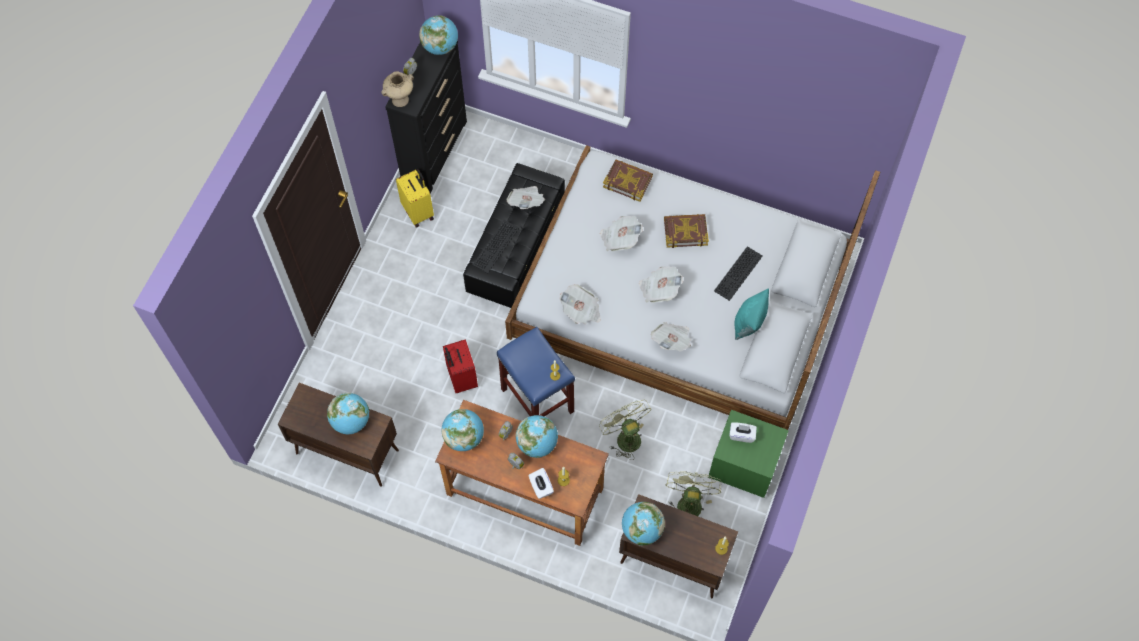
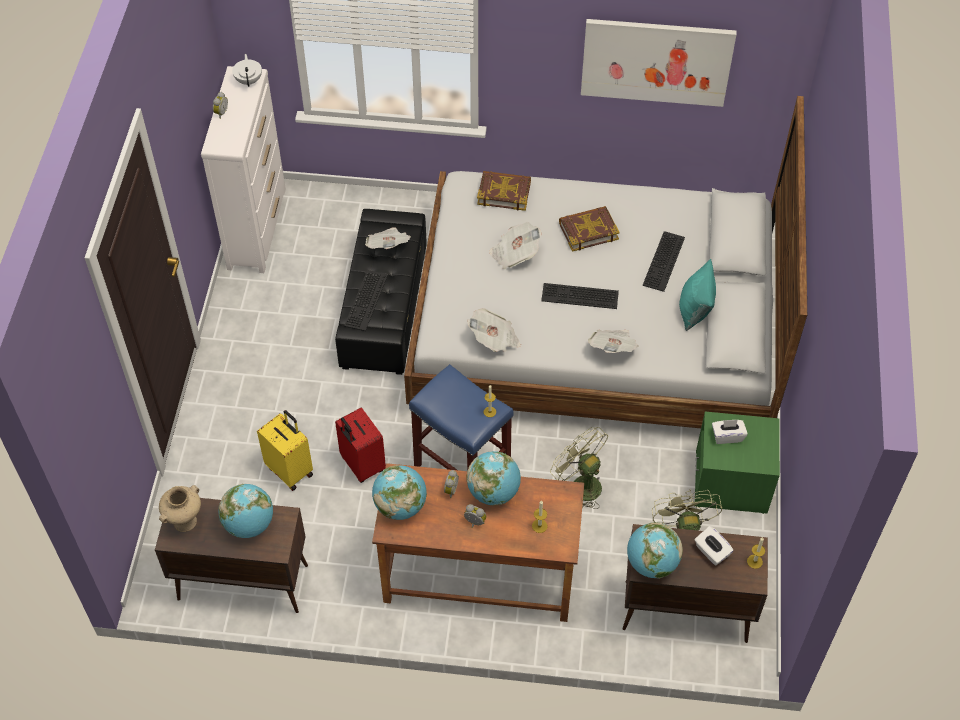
camera: 15 degrees left, 10 degrees down
beige vase [381,71,414,107] -> beige vase moved to [159,485,201,532]
black dresser [385,40,467,194] -> white dresser [201,66,286,273]
yellow suitcase [396,169,434,227] -> yellow suitcase moved to [257,410,313,491]
globe [419,15,458,55] -> white teapot [232,54,262,87]
white tissue box [529,468,554,499] -> white tissue box moved to [695,526,734,565]
newspaper [639,266,683,303] -> keyboard [541,283,619,309]
none -> picture [581,19,737,107]

